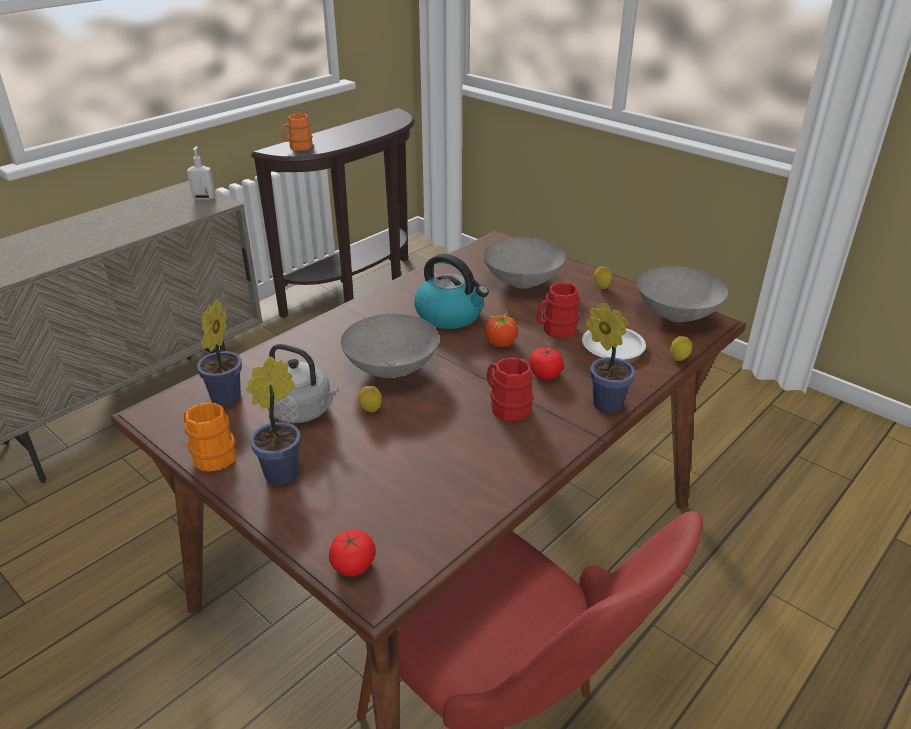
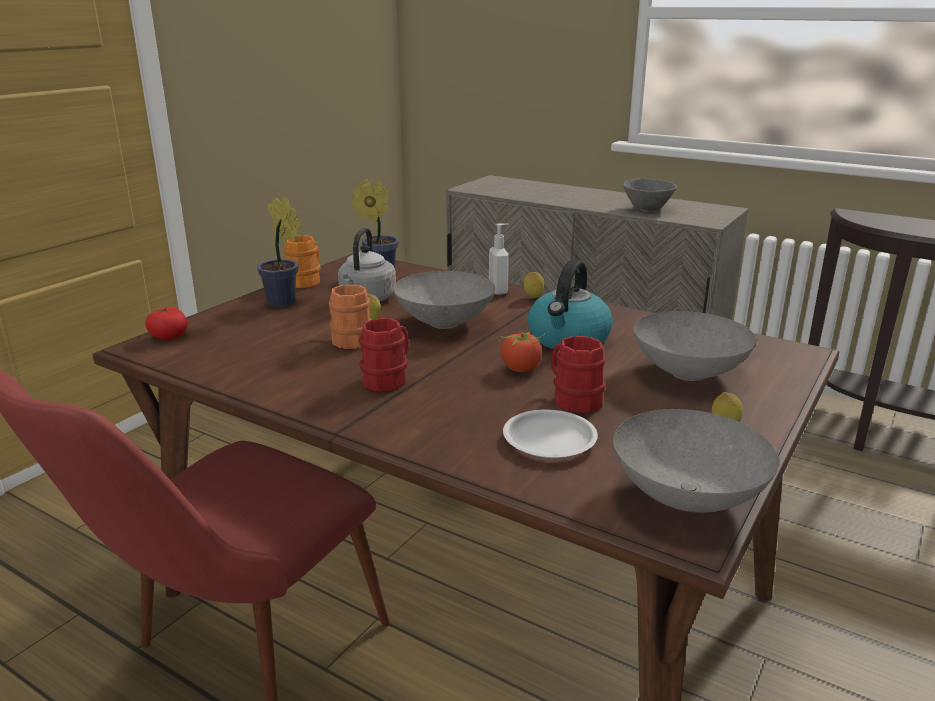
camera: 80 degrees right, 10 degrees down
soap dispenser [187,146,215,200] -> soap dispenser moved to [489,223,509,295]
orange mug [281,114,313,151] -> orange mug moved to [329,285,371,349]
tomato [530,348,563,379] -> none
potted plant [586,302,635,413] -> none
lemon [670,336,692,361] -> lemon moved to [524,272,544,298]
none -> grey bowl [623,178,677,212]

